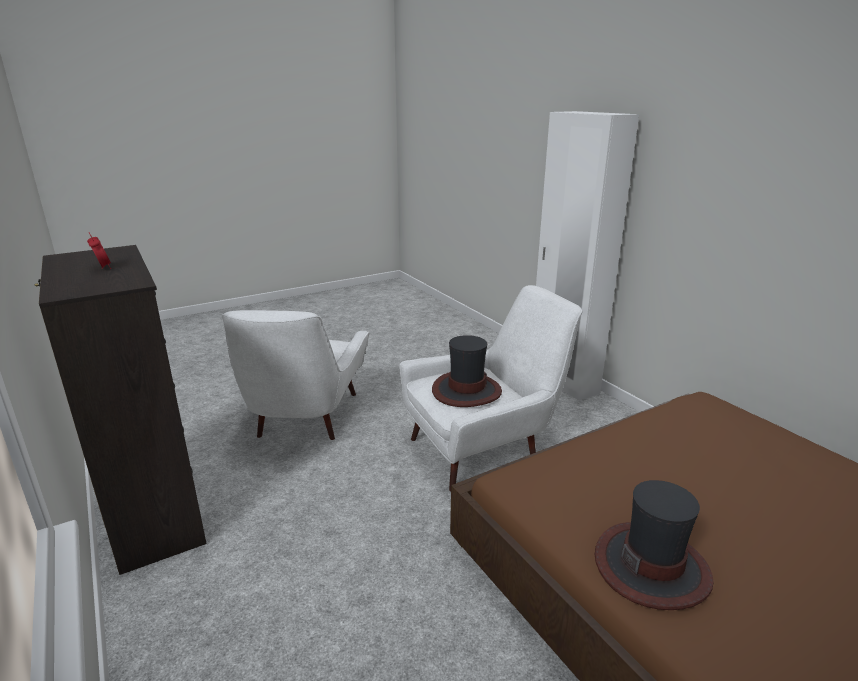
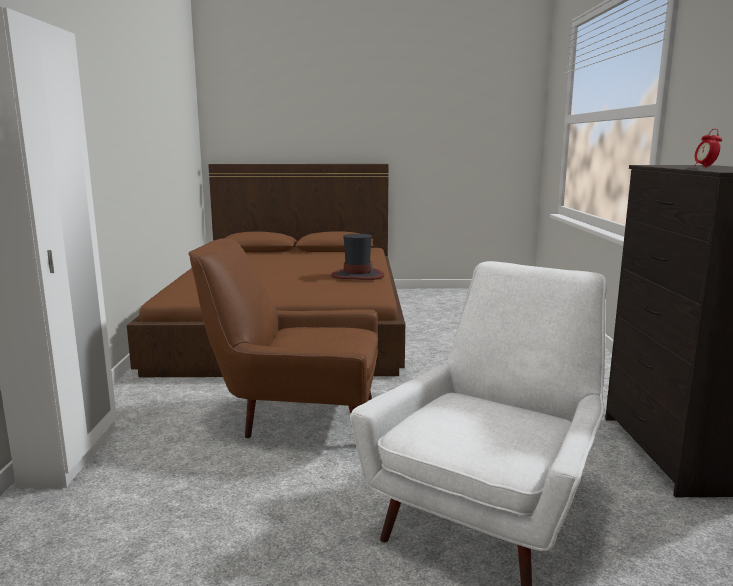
camera: 150 degrees left, 10 degrees down
white armchair [399,285,582,491] -> brown armchair [188,238,378,438]
hat [432,335,502,407] -> none

